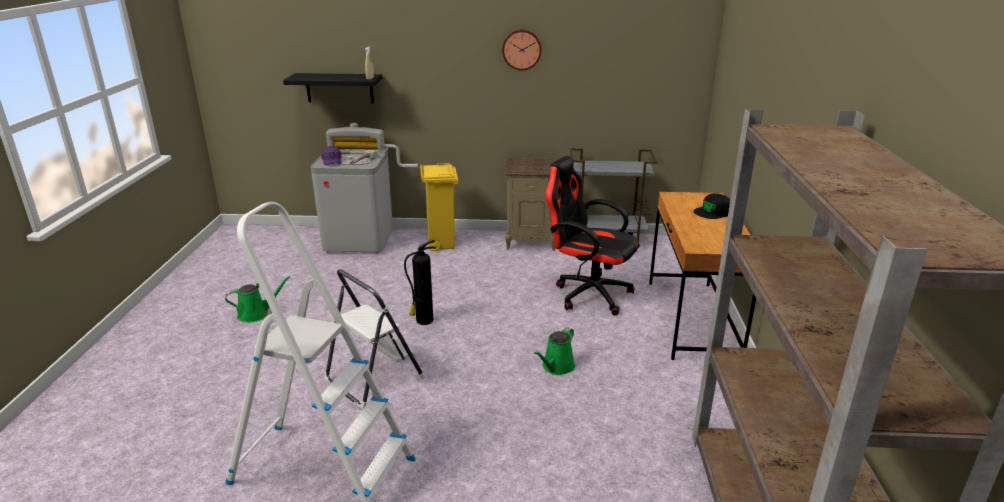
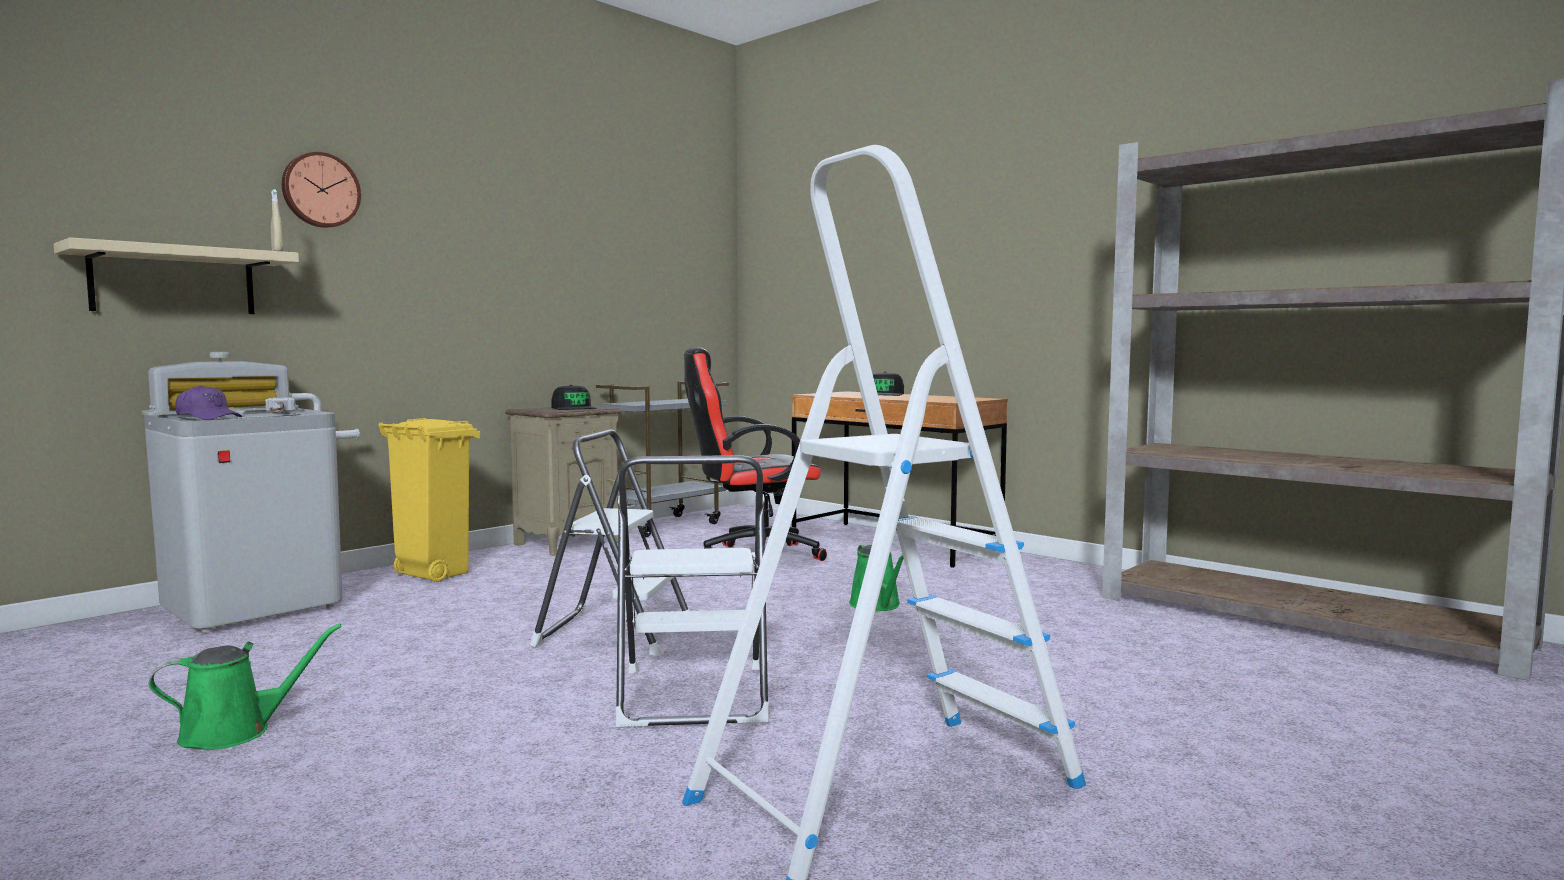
camera: 50 degrees left, 20 degrees down
green watering can [225,276,290,322] -> green watering can turned 45 degrees clockwise [149,624,342,750]
black shelf [283,73,382,103] -> beige shelf [54,237,299,314]
fire extinguisher [404,240,436,325] -> white step ladder [530,429,690,656]
wall clock [502,29,542,70] -> wall clock moved to [282,152,361,228]
none -> black cap [551,385,597,410]

